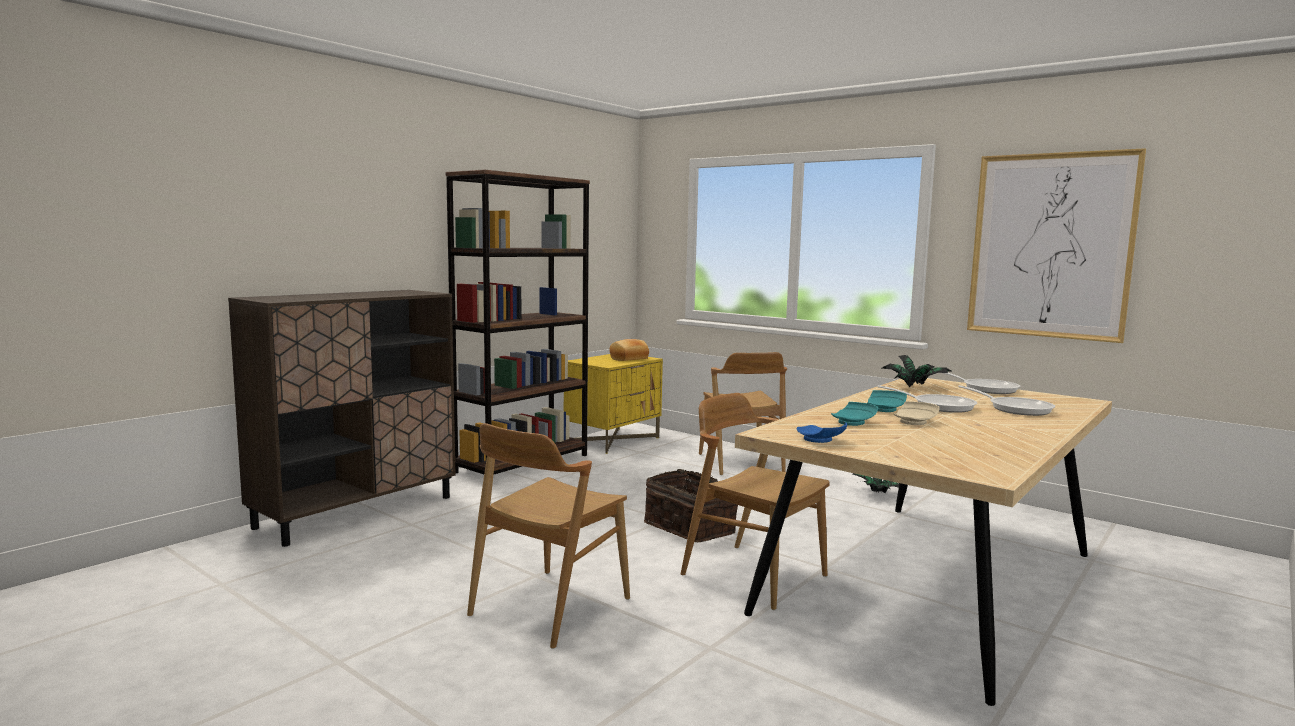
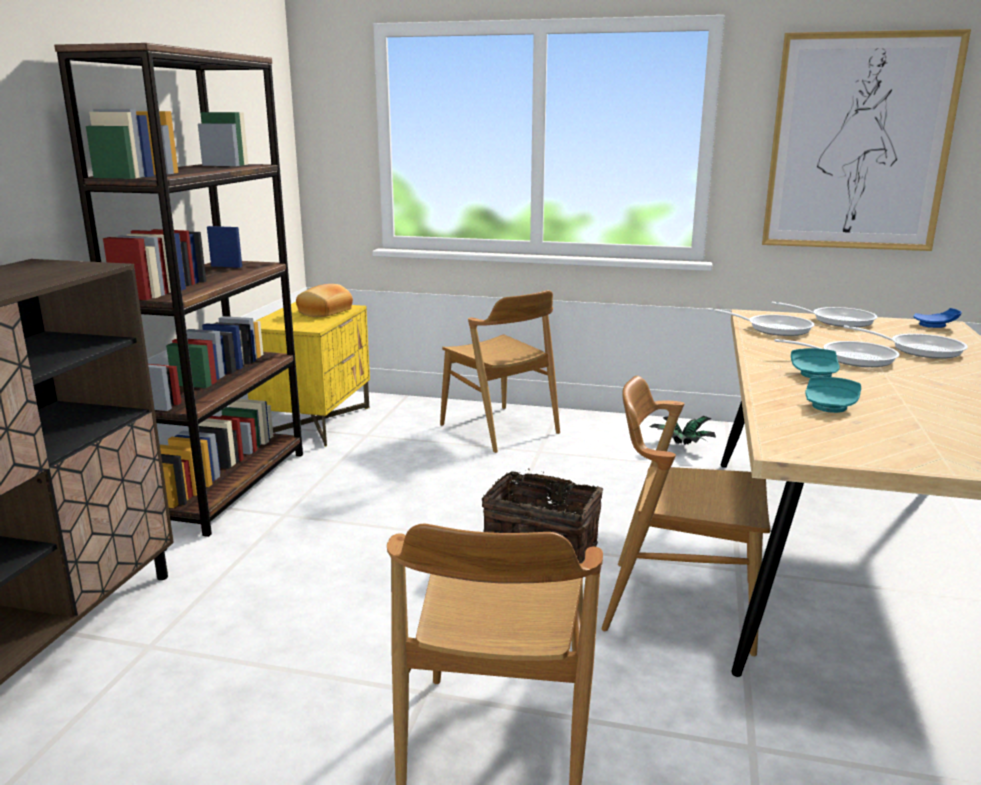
camera: 25 degrees left, 10 degrees up
blue plate [797,423,847,443] -> blue plate moved to [914,308,962,328]
potted plant [882,355,953,387] -> frying pan [707,308,814,336]
beige plate [894,401,940,425] -> none

